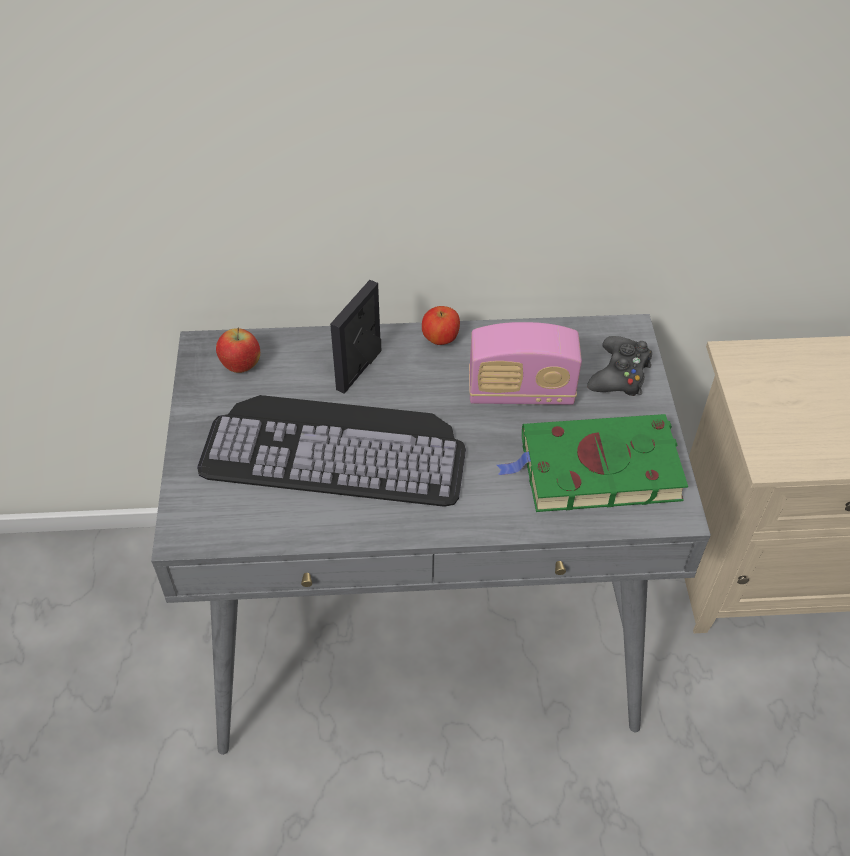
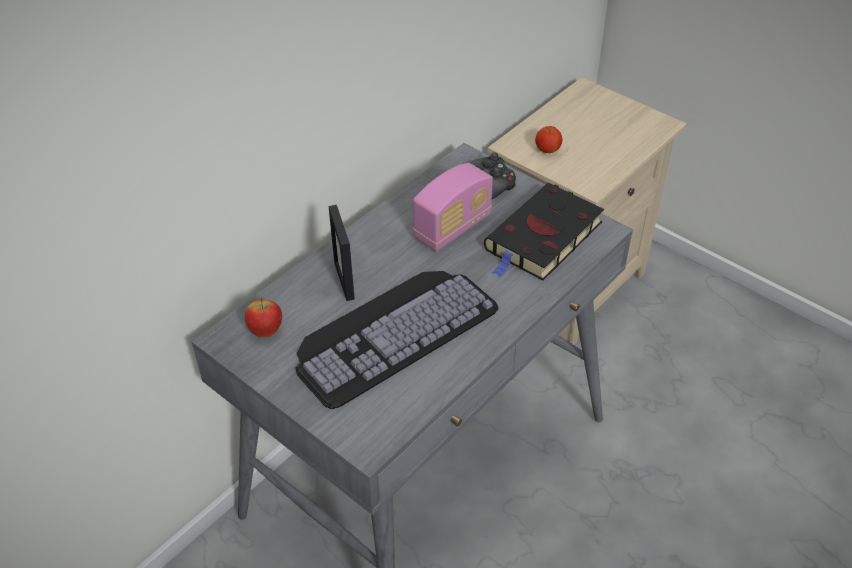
camera: 45 degrees left, 5 degrees down
apple [422,306,460,345] -> apple moved to [535,126,562,153]
green book [497,414,688,512] -> black book [484,183,604,280]

